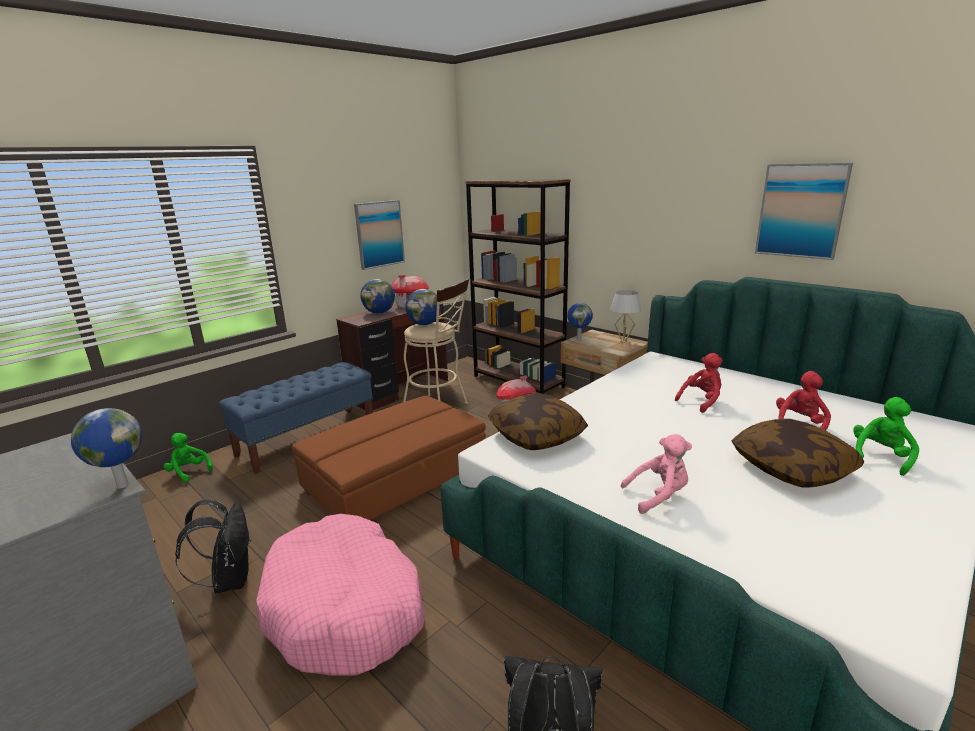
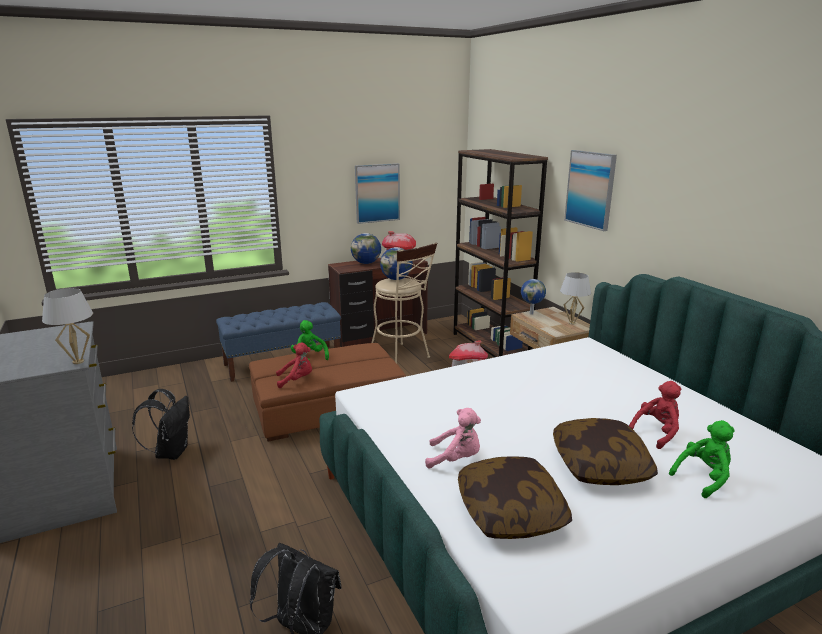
camera: 20 degrees right, 0 degrees up
globe [71,408,142,488] -> white table lamp [42,288,93,364]
green plush toy [163,433,213,482] -> green plush toy moved to [291,320,329,361]
pink dog bed [255,514,425,676] -> none
pillow [488,393,588,450] -> pillow moved to [458,456,572,539]
red plush toy [675,353,723,413] -> red plush toy moved to [276,343,312,388]
picture [755,163,853,260] -> picture moved to [564,150,617,231]

